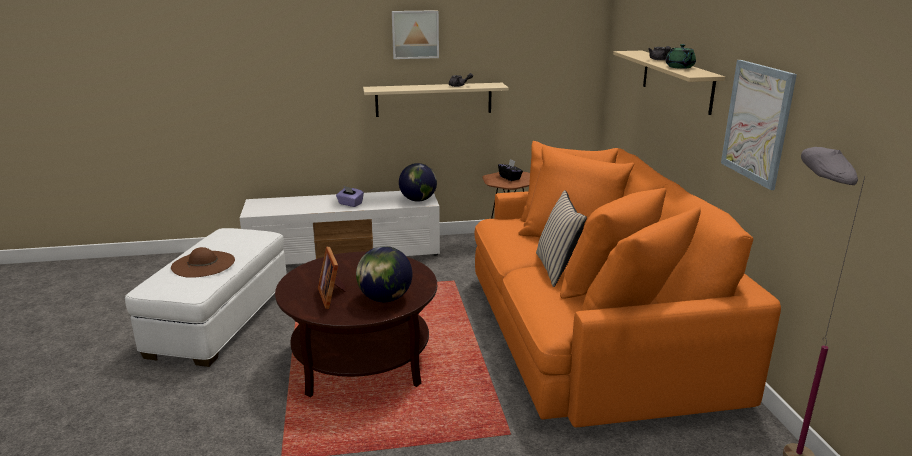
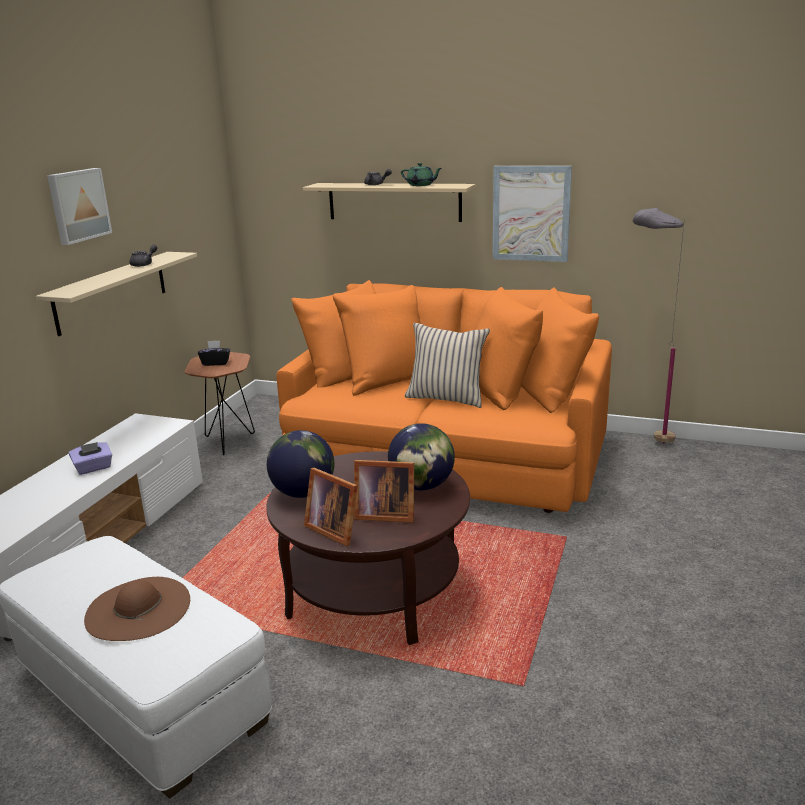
camera: 60 degrees left, 0 degrees up
globe [399,163,437,202] -> globe moved to [267,430,334,498]
none -> picture frame [304,468,358,546]

